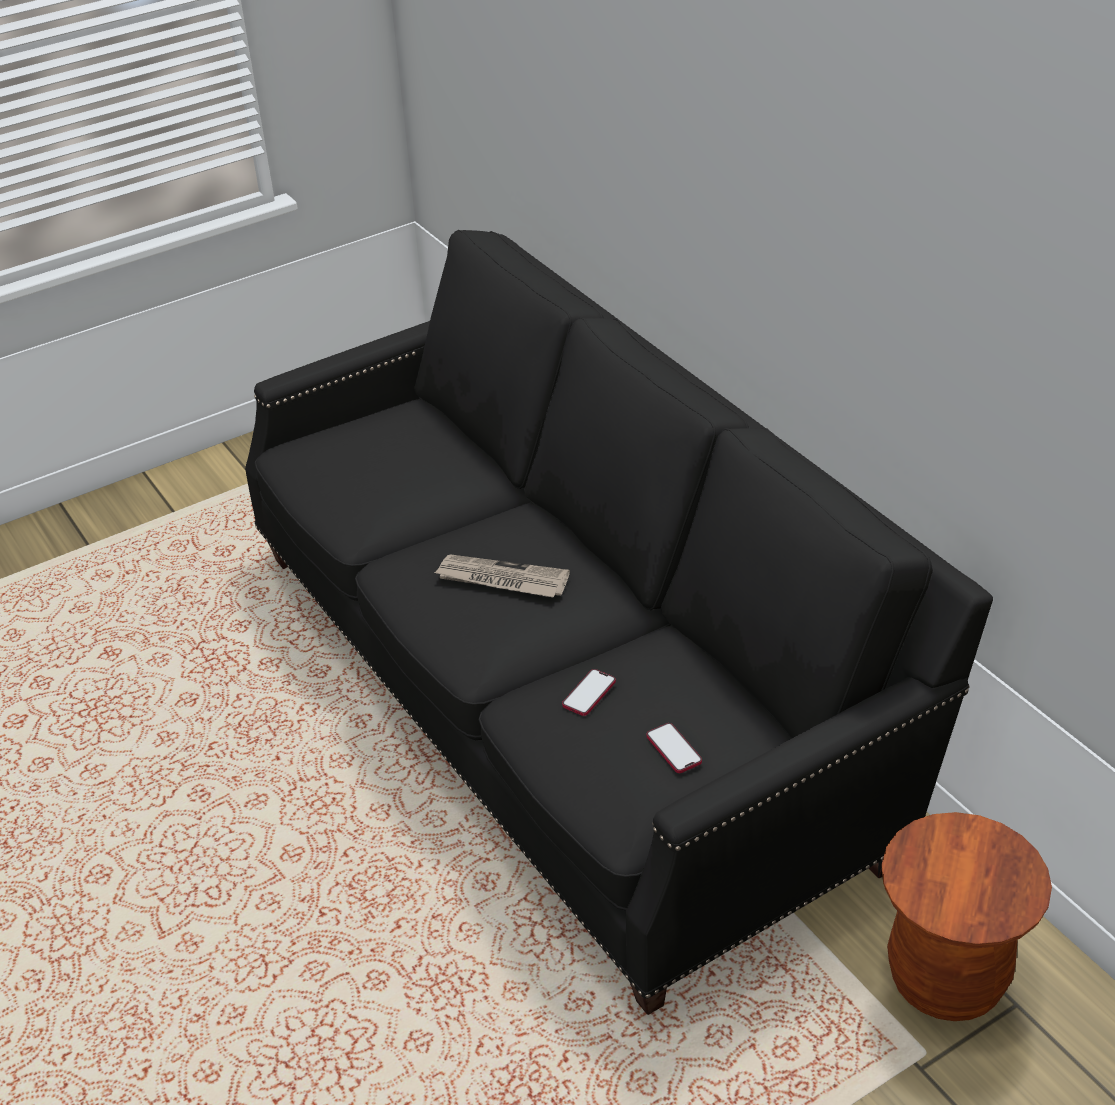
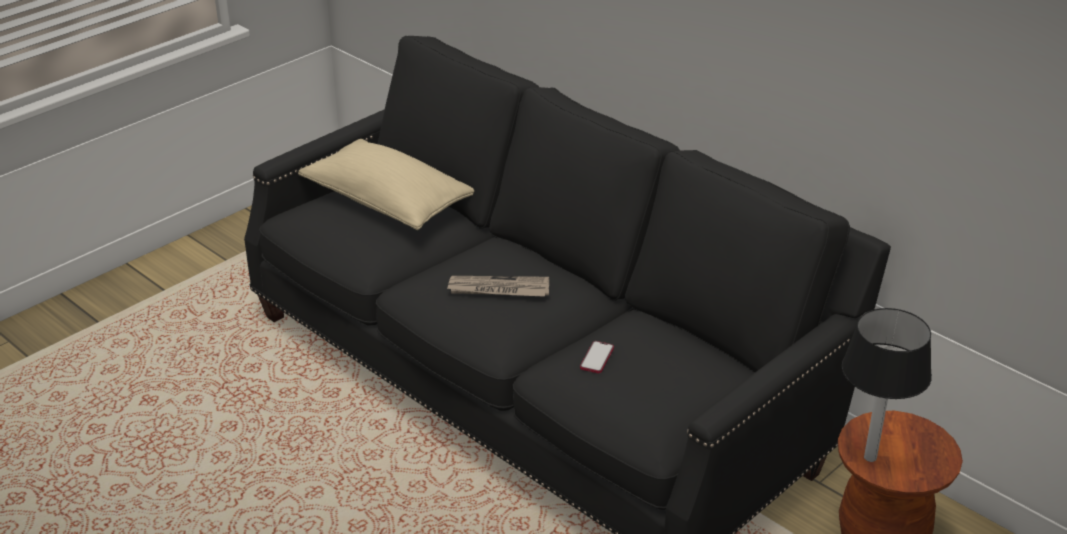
camera: 15 degrees left, 5 degrees down
phone [647,723,702,773] -> none
none -> beige pillow [298,139,474,230]
none -> table lamp [842,308,932,462]

